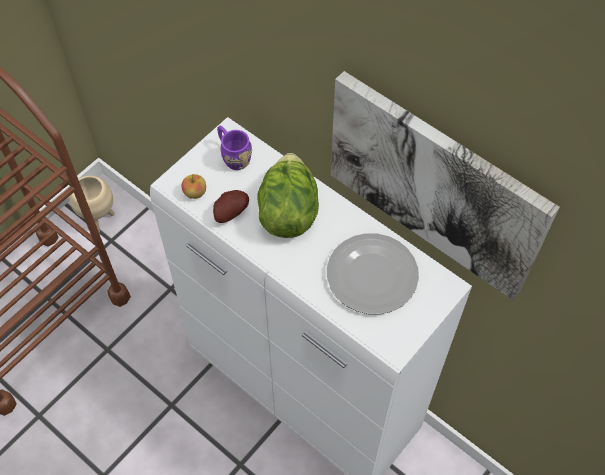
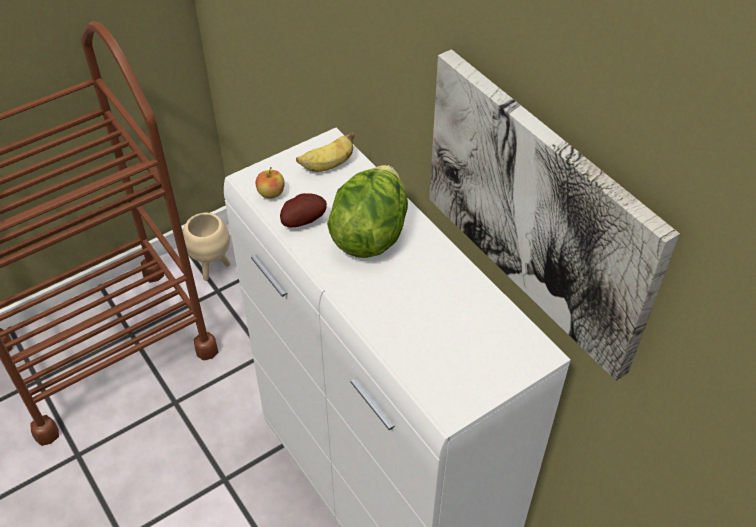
camera: 15 degrees right, 10 degrees down
purple mug [217,126,252,170] -> banana [296,132,354,172]
plate [327,233,419,314] -> none

